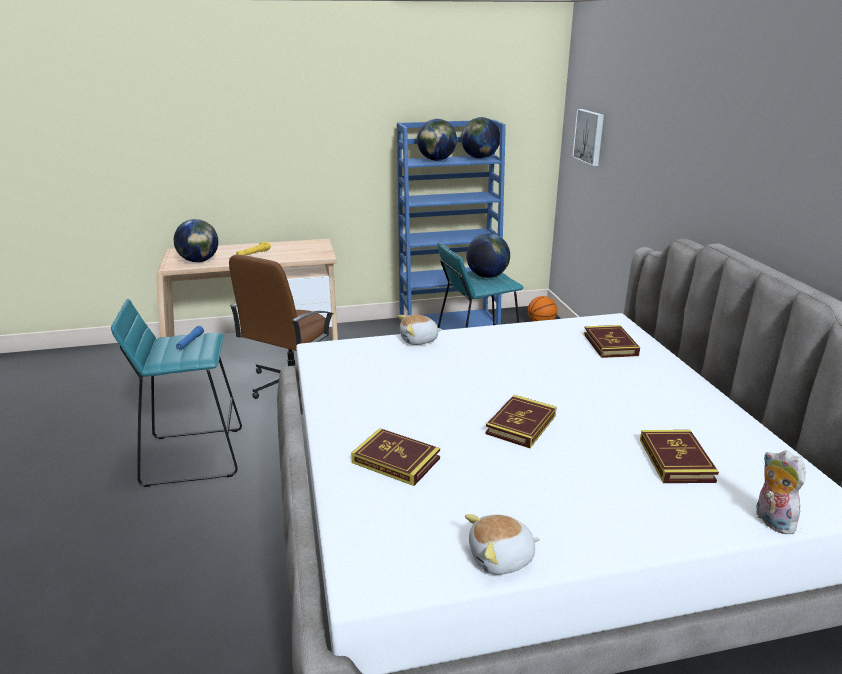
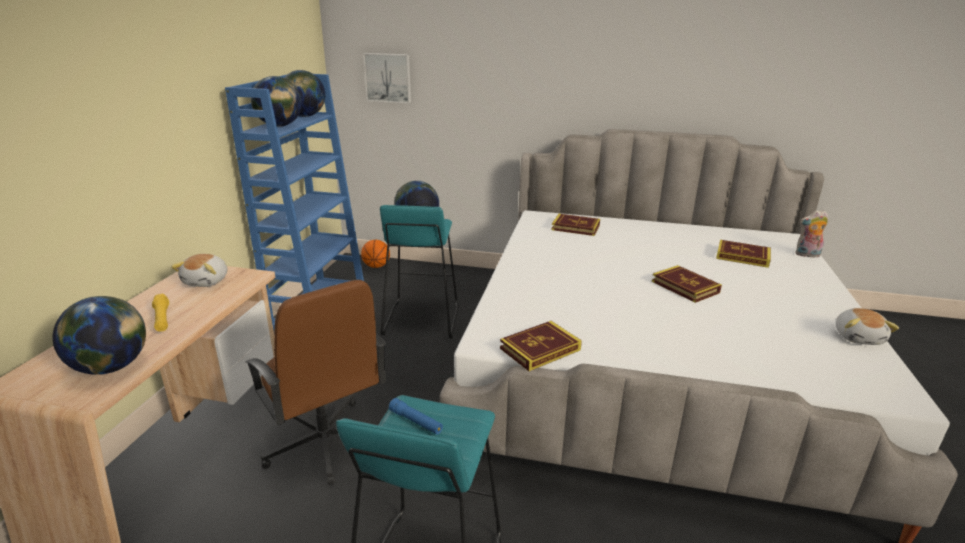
camera: 65 degrees left, 0 degrees up
book [351,428,440,486] -> book moved to [500,321,582,371]
plush toy [397,315,442,345] -> plush toy moved to [171,254,228,287]

